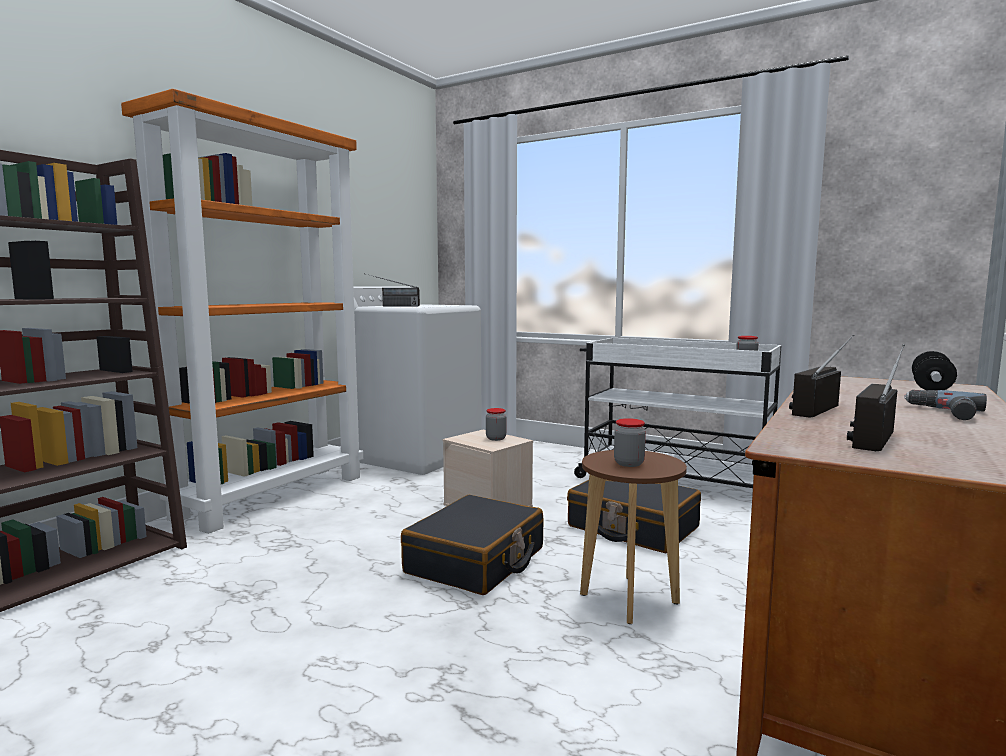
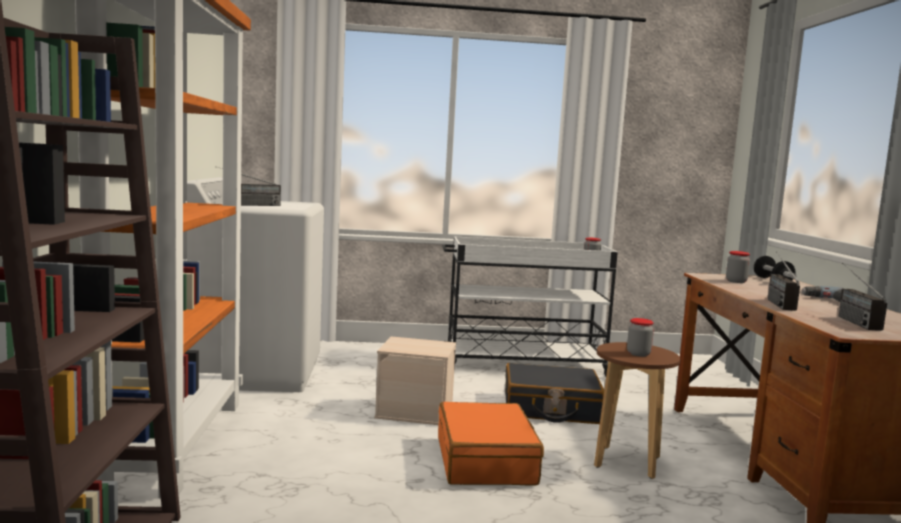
camera: 35 degrees left, 0 degrees up
black suitcase [401,495,544,595] -> orange suitcase [438,402,544,486]
jar [486,408,506,441] -> jar moved to [726,251,750,283]

